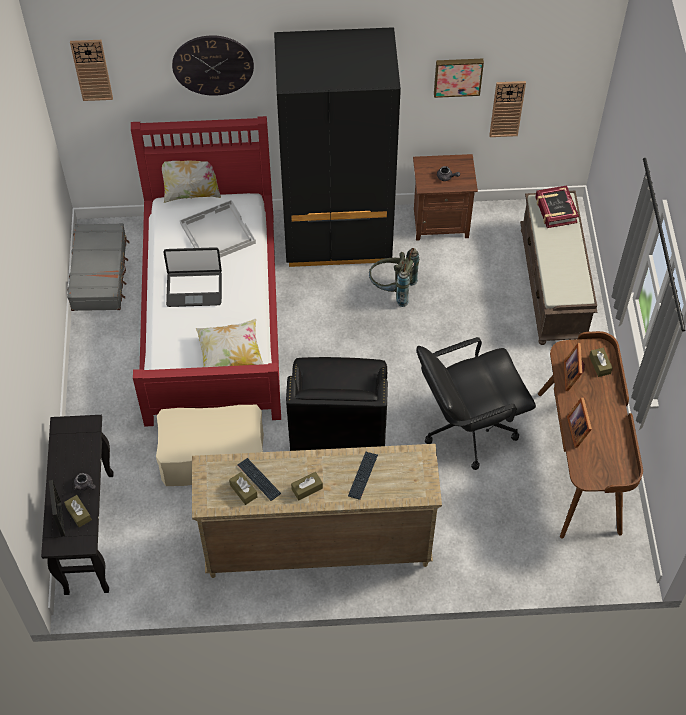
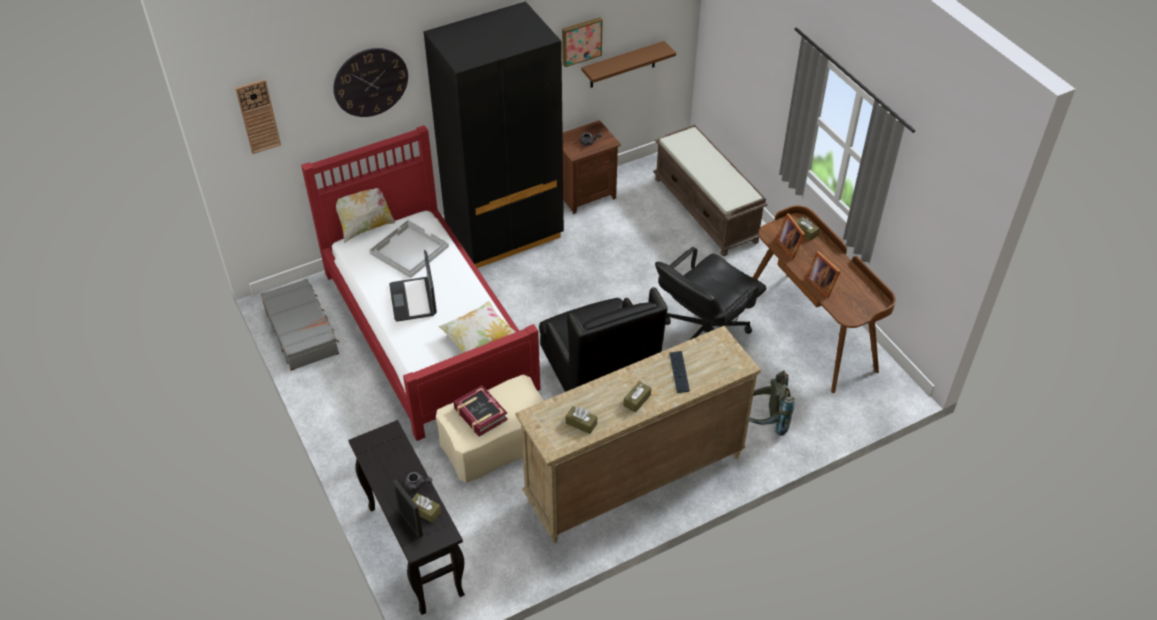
camera: 25 degrees left, 10 degrees down
laptop [163,247,222,307] -> laptop turned 105 degrees clockwise [389,250,437,322]
keyboard [238,458,281,501] -> none
grey backpack [369,248,419,307] -> grey backpack moved to [749,370,794,436]
wall clock [489,81,526,137] -> brown shelf [581,41,676,88]
book [535,185,579,228] -> book moved to [453,385,508,436]

